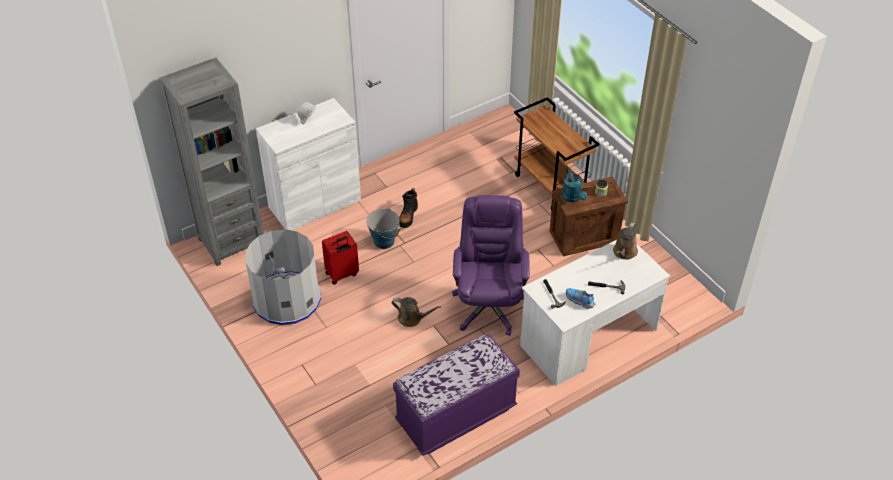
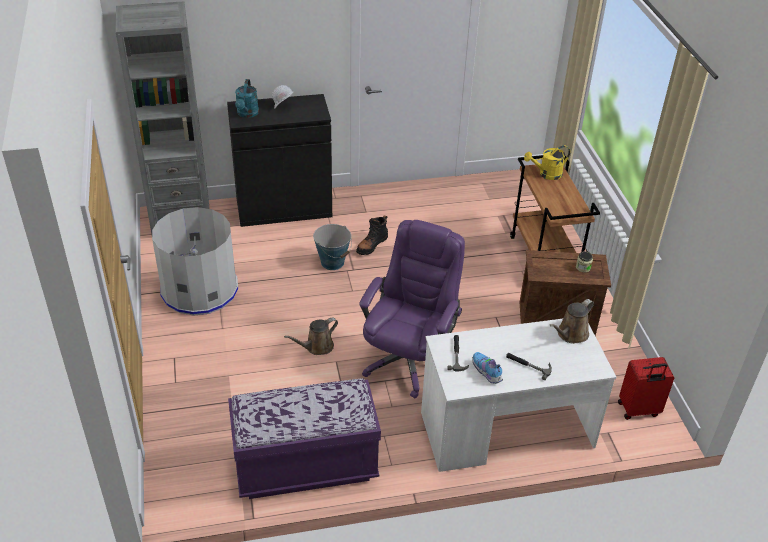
camera: 20 degrees right, 5 degrees down
white cabinet [256,98,361,230] -> black cabinet [227,94,332,227]
red suitcase [322,231,359,285] -> red suitcase moved to [618,357,674,420]
brown watering can [392,297,441,327] -> brown watering can turned 105 degrees clockwise [284,318,338,355]
turquoise watering can [562,168,587,202] -> turquoise watering can moved to [235,79,259,118]
none -> yellow watering can [524,145,570,180]

